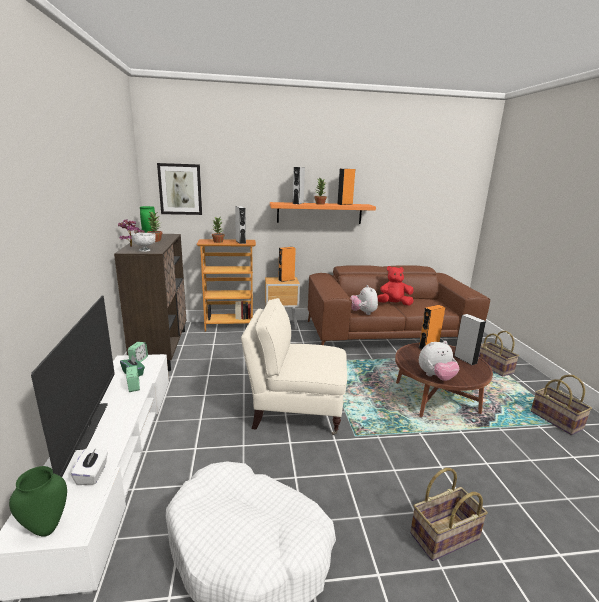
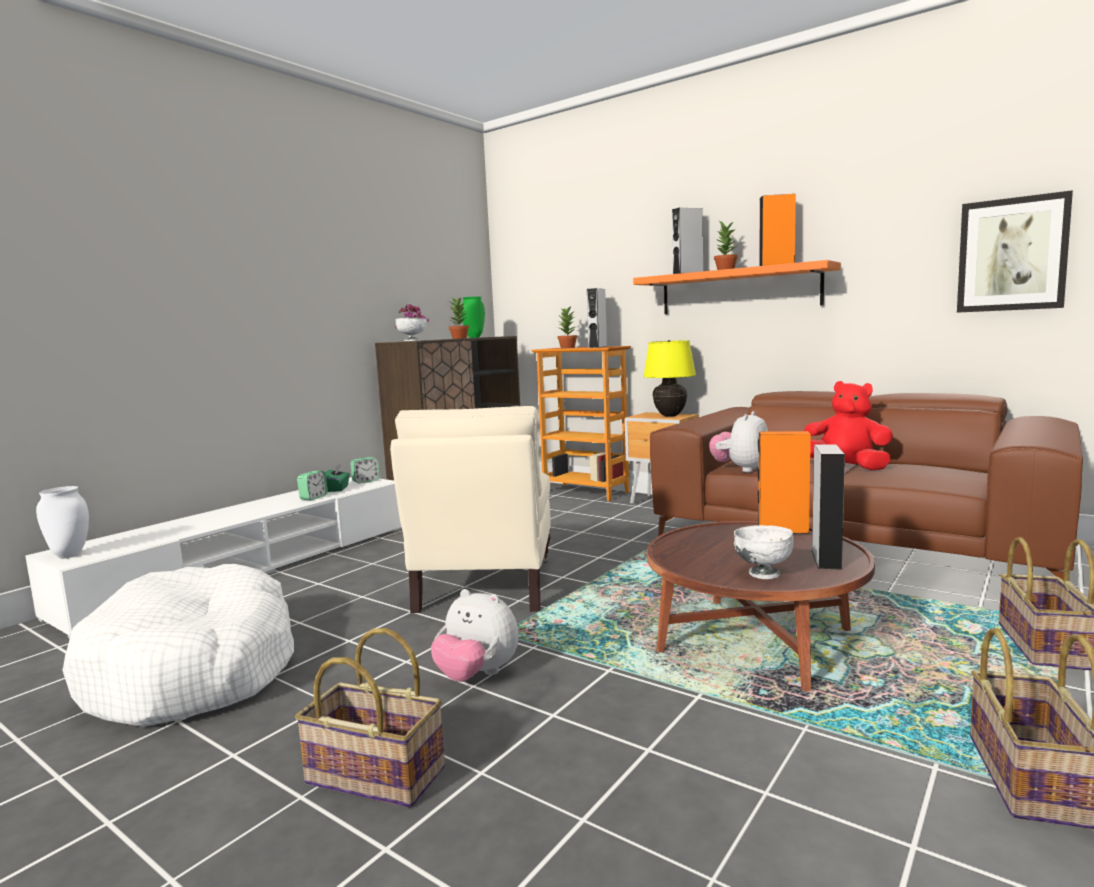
camera: 45 degrees right, 10 degrees down
green vase [9,466,67,537] -> white vase [36,486,89,559]
television [31,296,115,477] -> none
white tissue box [71,448,108,485] -> none
picture [157,163,202,215] -> picture moved to [957,190,1073,313]
beige armchair [241,298,347,435] -> beige armchair turned 135 degrees counterclockwise [390,406,551,613]
orange speaker [278,247,296,282] -> yellow table lamp [643,340,696,417]
plush toy [419,341,459,381] -> plush toy moved to [431,589,519,682]
none -> white bowl [734,525,794,579]

